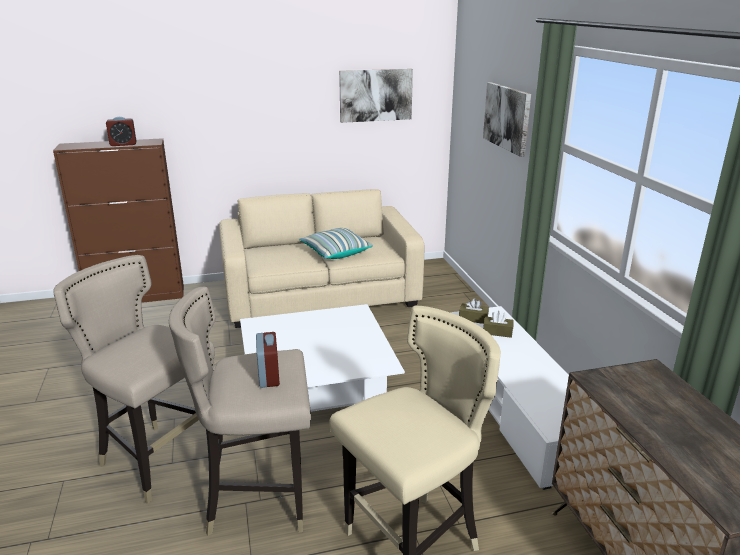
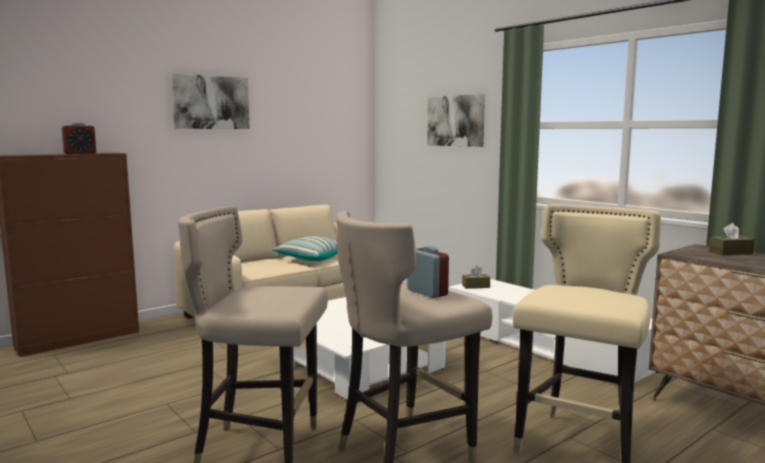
camera: 25 degrees left, 15 degrees down
picture [339,69,413,123] -> picture moved to [171,74,250,129]
brown tissue box [483,310,514,338] -> brown tissue box moved to [709,223,754,255]

